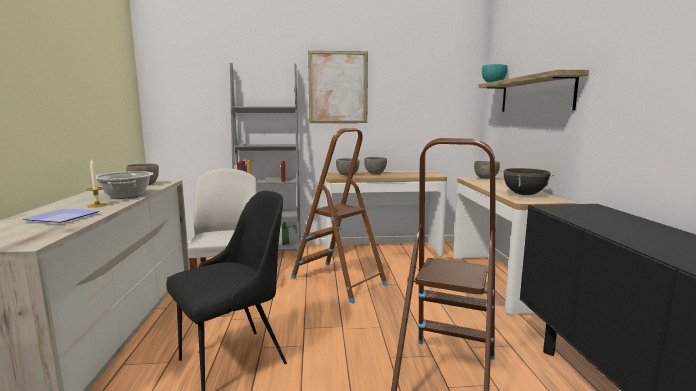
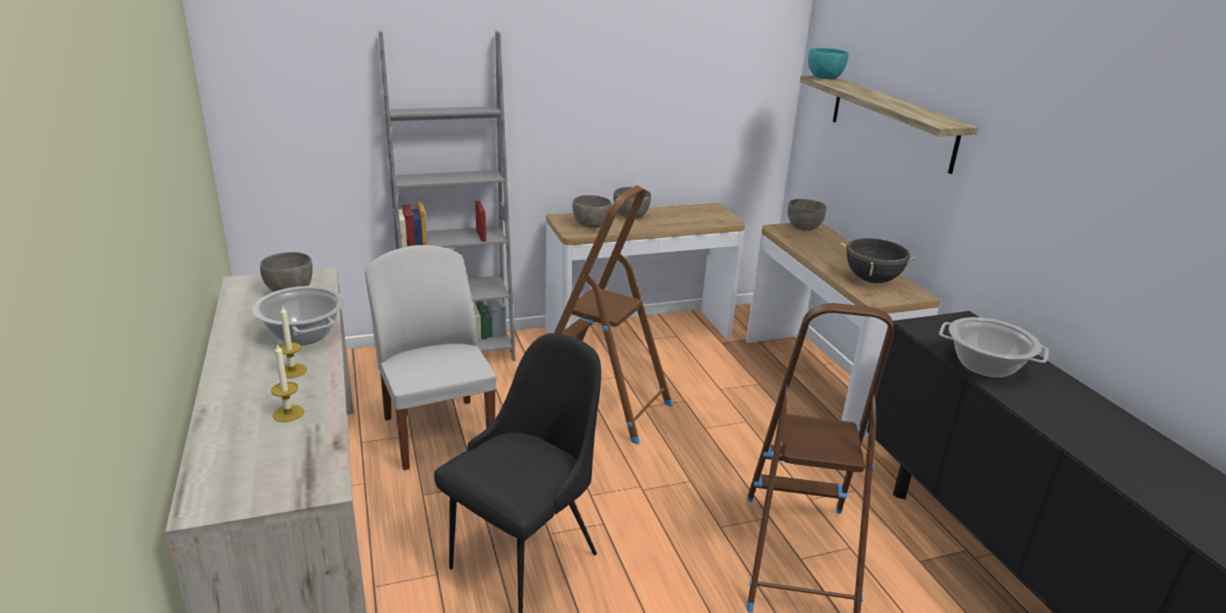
camera: 15 degrees left, 15 degrees up
plate [23,208,99,223] -> candle [271,343,304,422]
picture [308,51,368,123] -> none
none -> cooking pot [939,317,1048,378]

